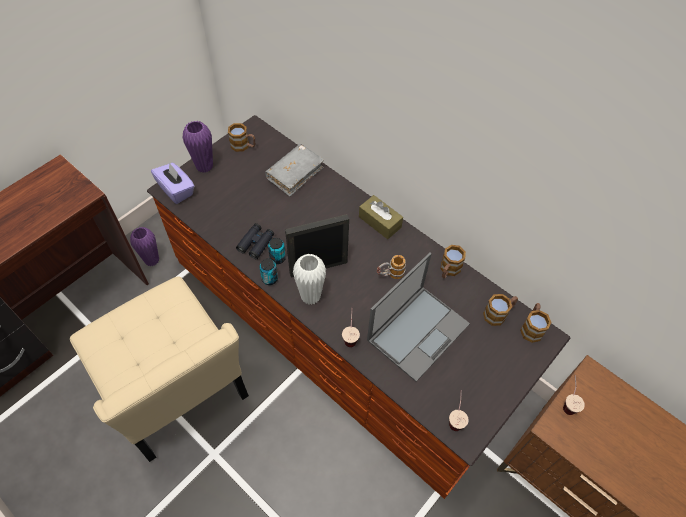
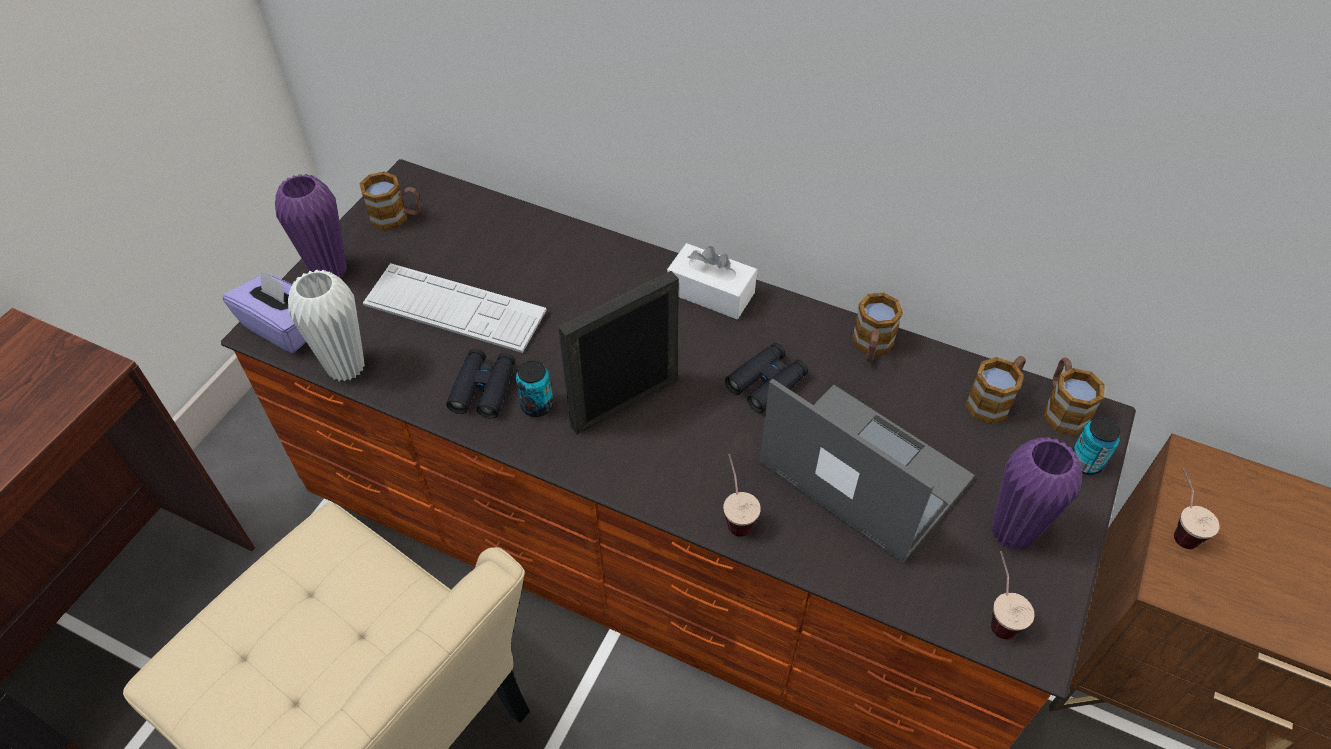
camera: 15 degrees left, 5 degrees down
purple vase [130,227,159,266] -> purple vase moved to [992,437,1082,551]
can [260,258,278,285] -> can moved to [1072,417,1121,475]
grey book [265,144,324,196] -> none
white vase [293,254,326,305] -> white vase moved to [288,270,365,382]
brown tissue box [359,195,403,239] -> white tissue box [667,243,757,319]
laptop [367,252,470,382] -> laptop turned 75 degrees counterclockwise [759,378,975,564]
mug [377,255,406,279] -> black binoculars [725,343,808,413]
none -> keyboard [363,263,547,353]

